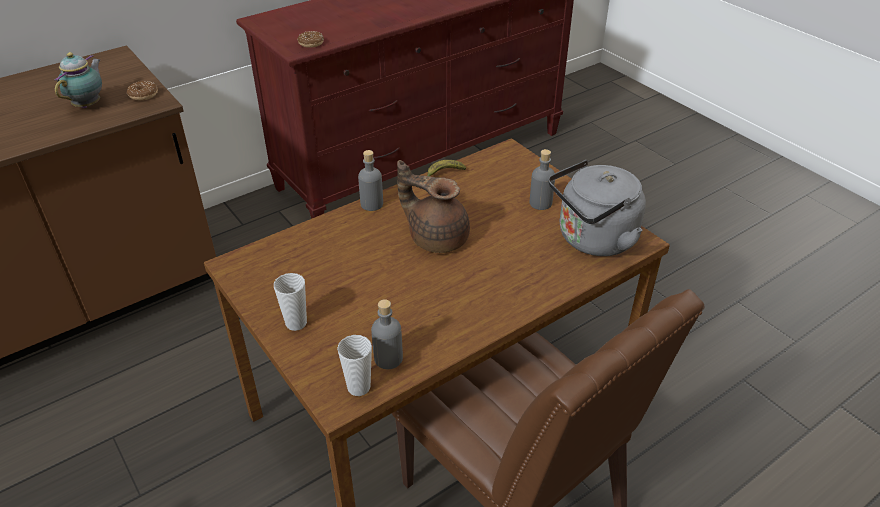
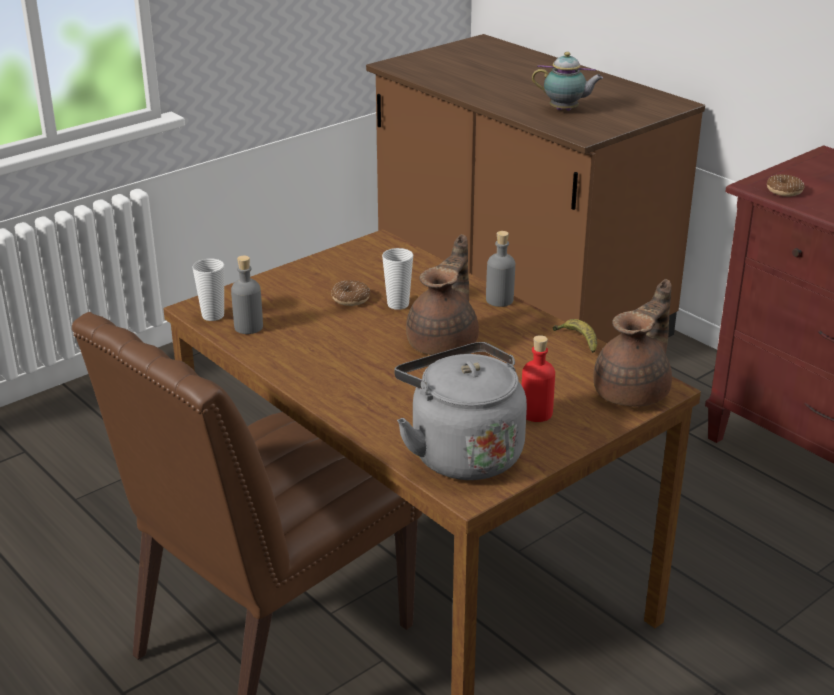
camera: 85 degrees right, 10 degrees down
donut [127,81,158,100] -> donut moved to [331,280,370,306]
cup [274,273,307,331] -> cup moved to [382,248,413,310]
grey bottle [530,149,555,210] -> red bottle [522,335,555,422]
none -> brown teapot [593,279,672,407]

